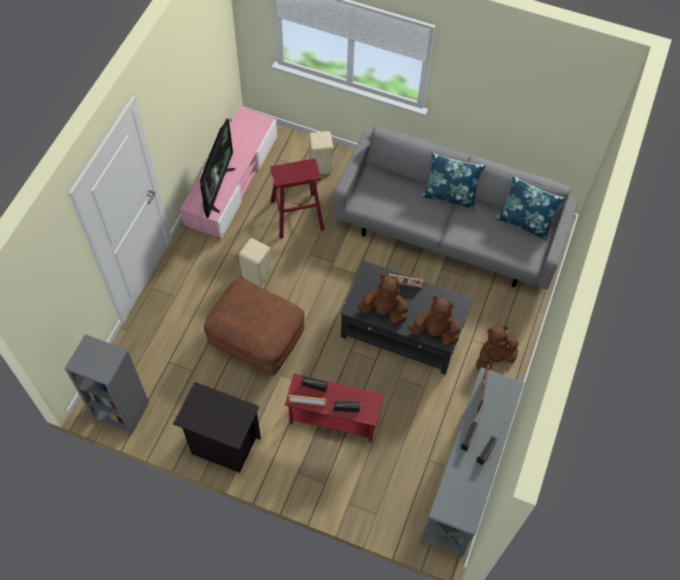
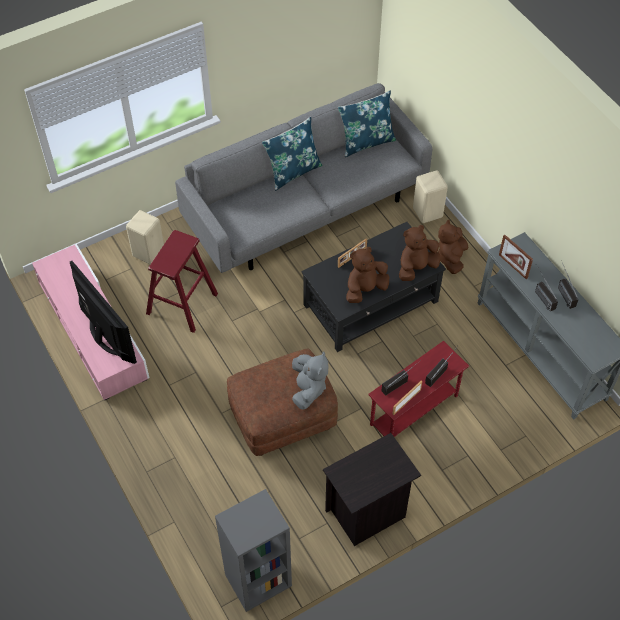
camera: 50 degrees left, 5 degrees down
beige stool [239,238,272,286] -> beige stool moved to [413,170,448,223]
none -> grey plush toy [292,352,328,409]

